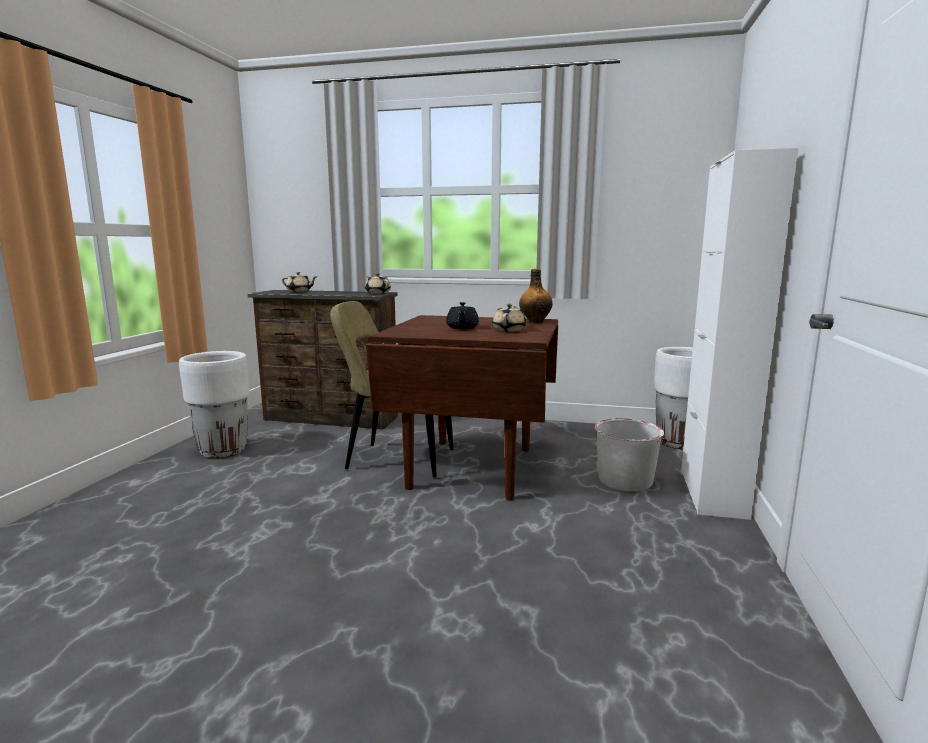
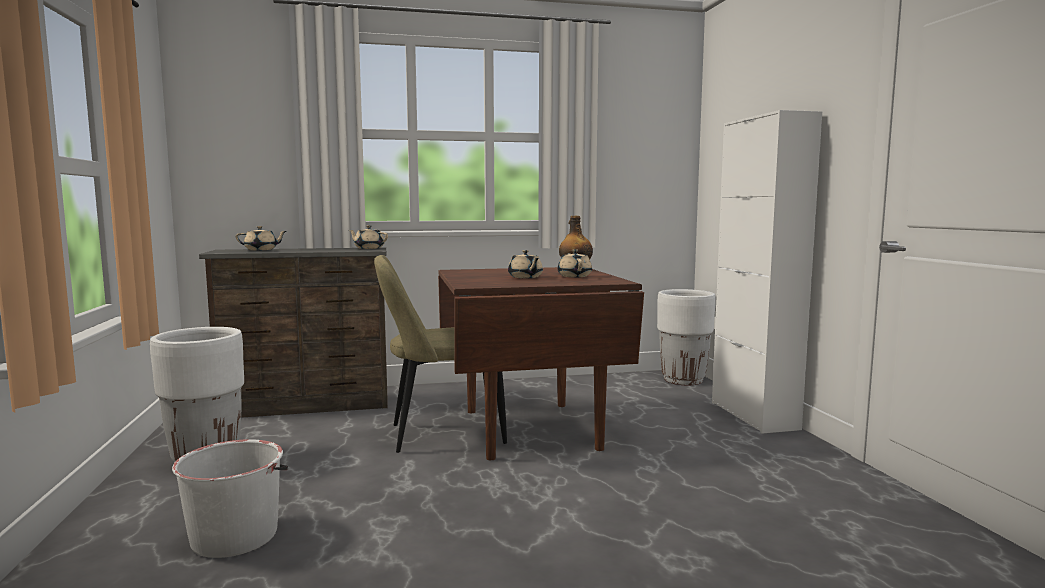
camera: 25 degrees left, 5 degrees down
black teapot [446,302,479,329] -> beige teapot [508,250,543,278]
white bucket [595,418,667,491] -> white bucket moved to [172,439,288,558]

